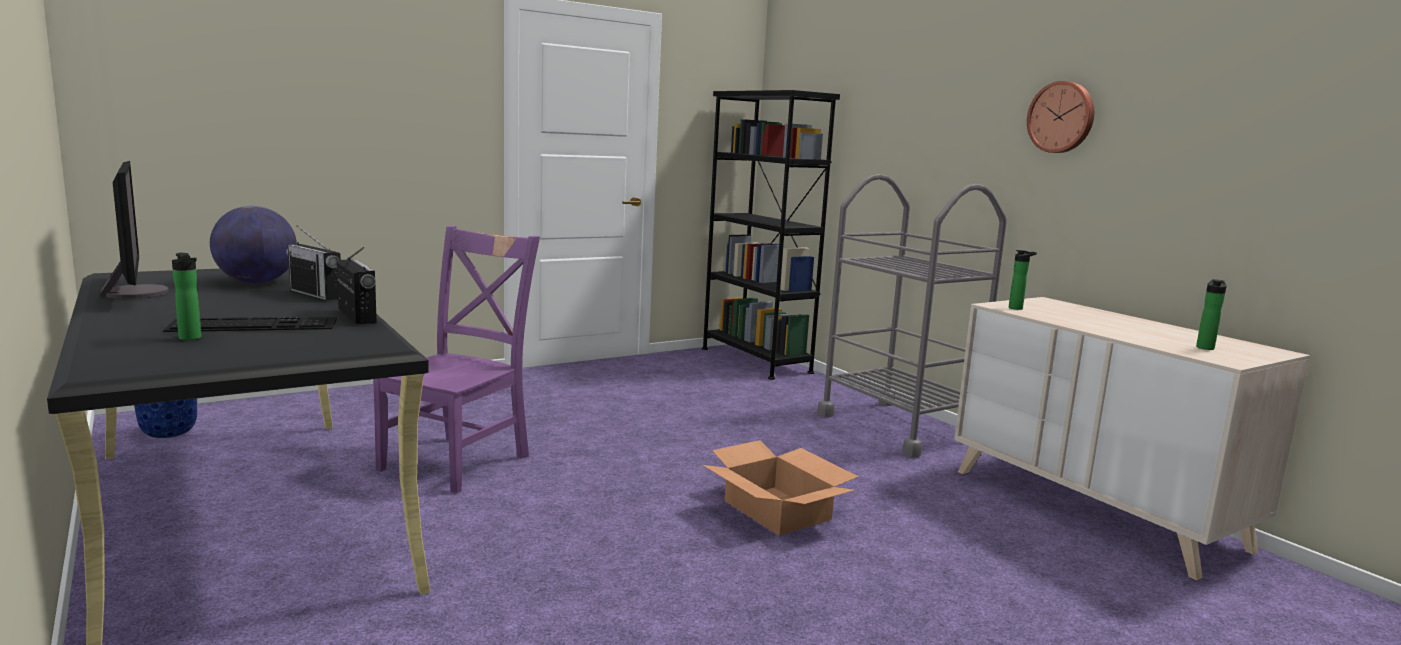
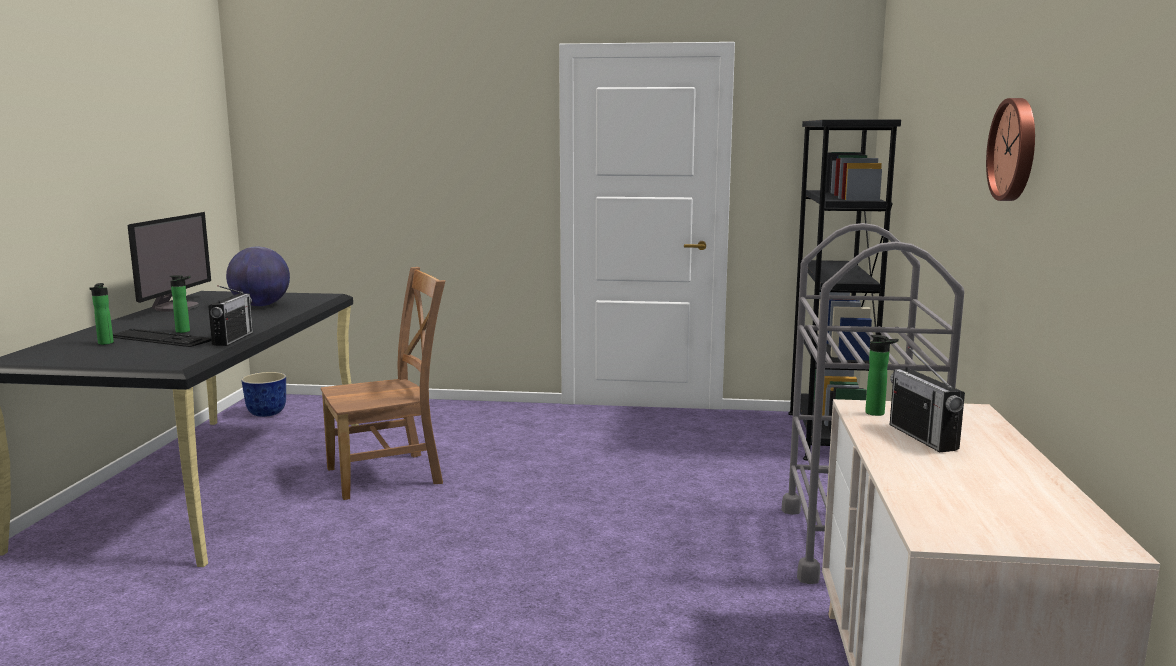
camera: 40 degrees right, 0 degrees up
radio [286,225,341,301] -> radio moved to [890,346,965,452]
purple chair [373,226,540,493] -> brown chair [321,267,445,500]
cardboard box [703,440,859,536] -> none
bottle [1196,279,1227,350] -> bottle moved to [169,275,191,333]

